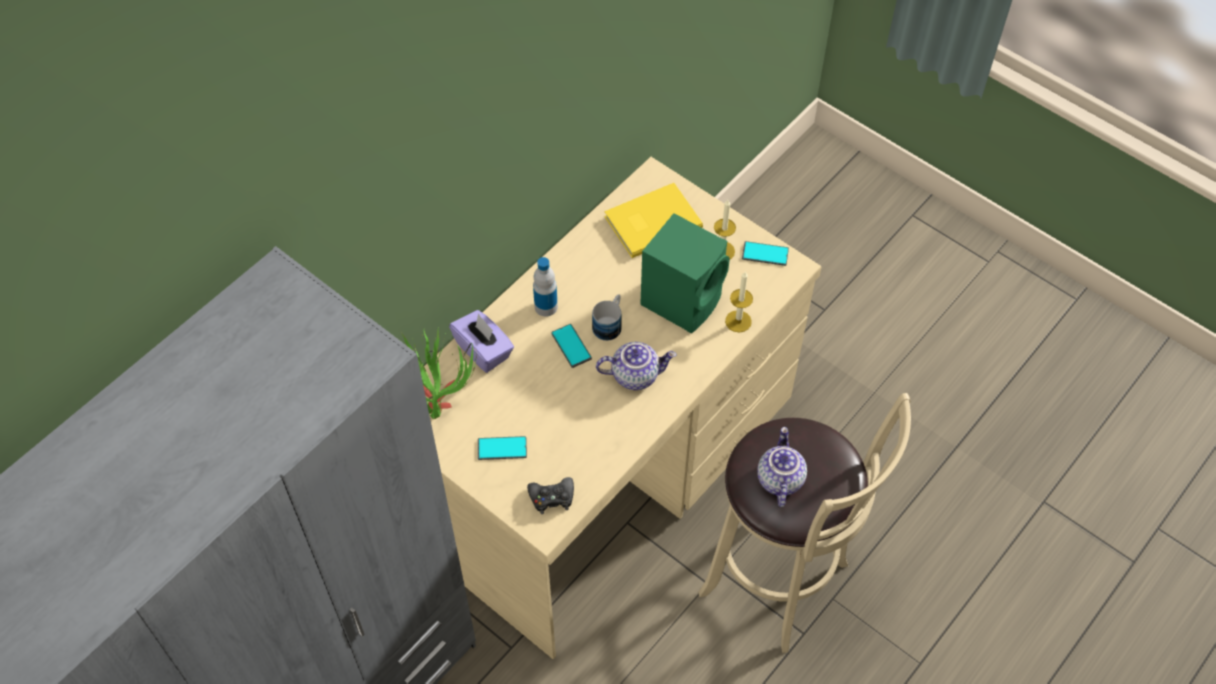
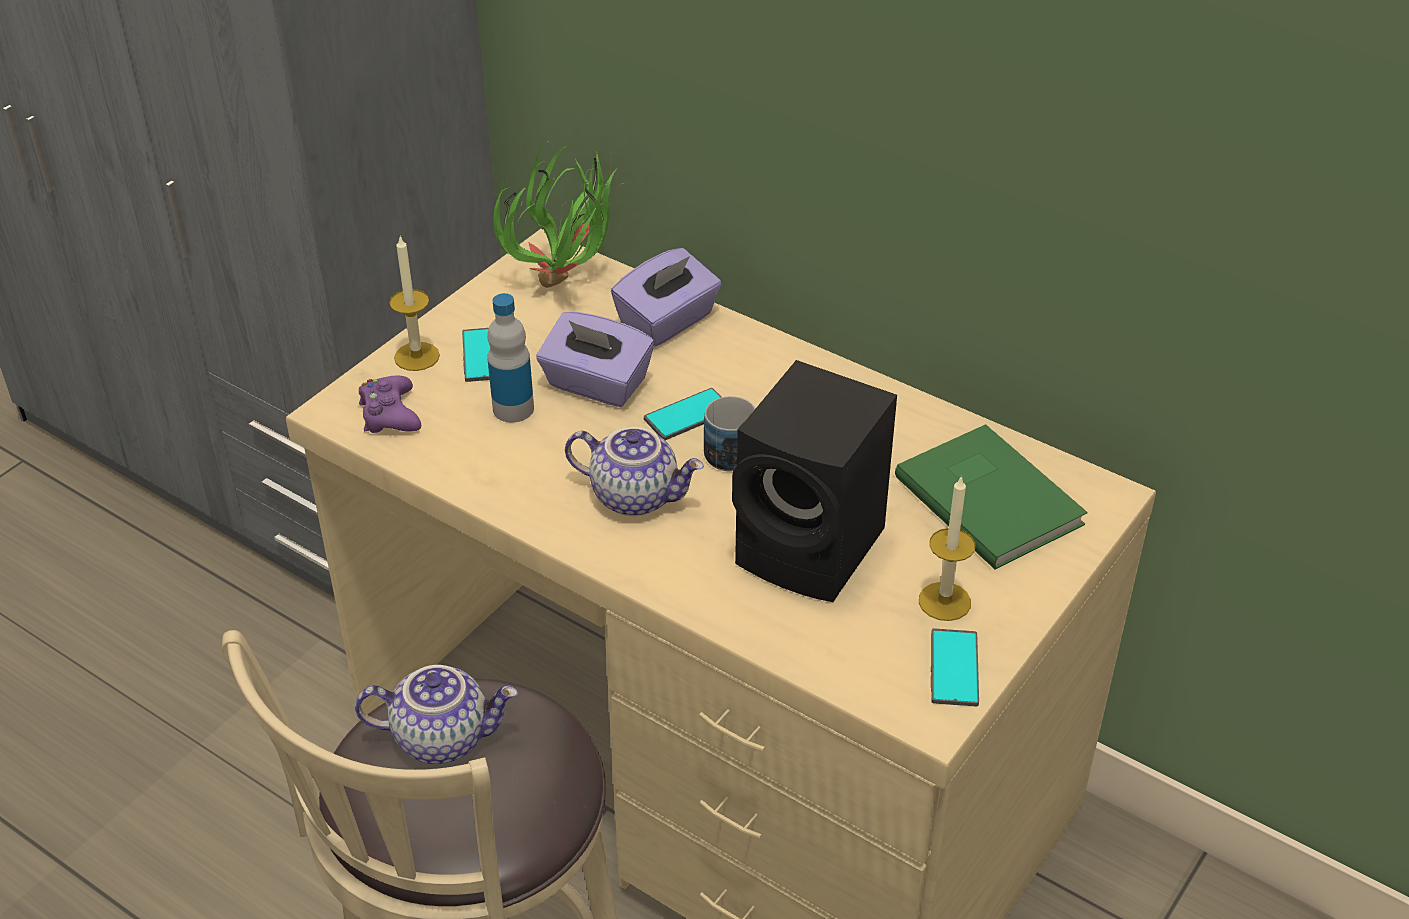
camera: 85 degrees right, 15 degrees down
black game controller [527,477,574,514] -> purple game controller [359,375,421,433]
bottle [533,257,558,317] -> bottle moved to [487,293,534,422]
teapot [596,342,677,390] -> teapot turned 60 degrees counterclockwise [565,427,704,516]
yellow book [604,183,703,258] -> green book [895,424,1088,569]
green speaker [640,213,730,334] -> black speaker [732,360,897,602]
candle [725,272,753,333] -> candle moved to [389,235,440,371]
none -> purple tissue box [537,312,654,407]

